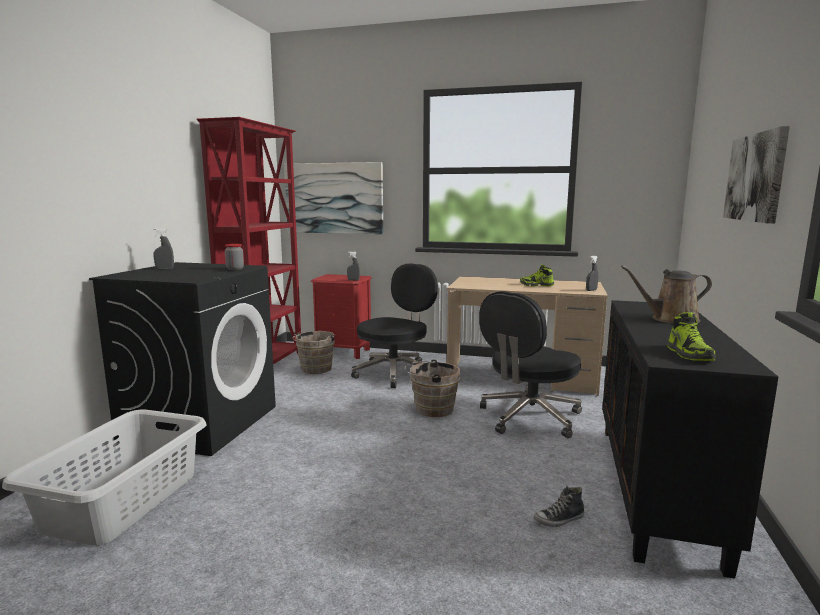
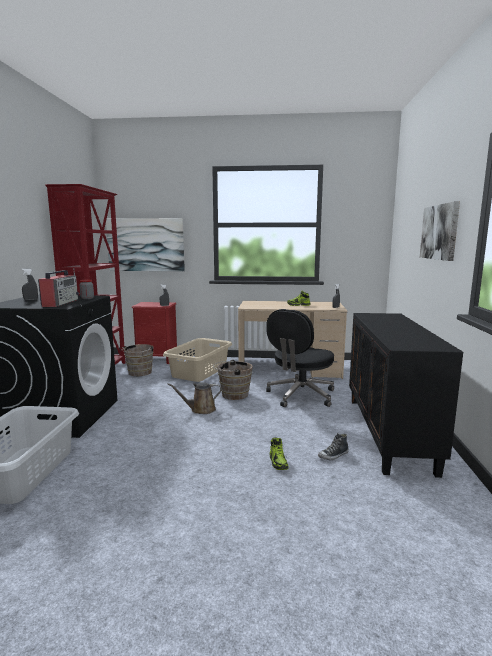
camera: 10 degrees left, 0 degrees up
black office chair [351,263,438,388] -> beige laundry basket [163,338,232,382]
brown watering can [621,266,712,323] -> brown watering can moved to [167,382,221,414]
shoe [667,312,716,361] -> shoe moved to [270,438,289,470]
none -> radio [38,268,79,307]

